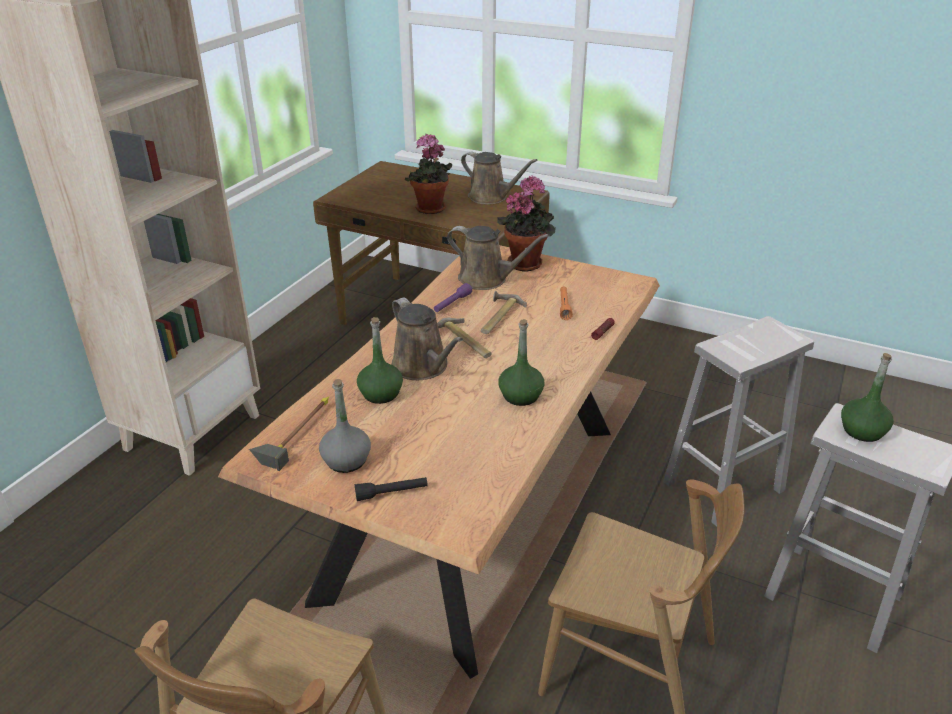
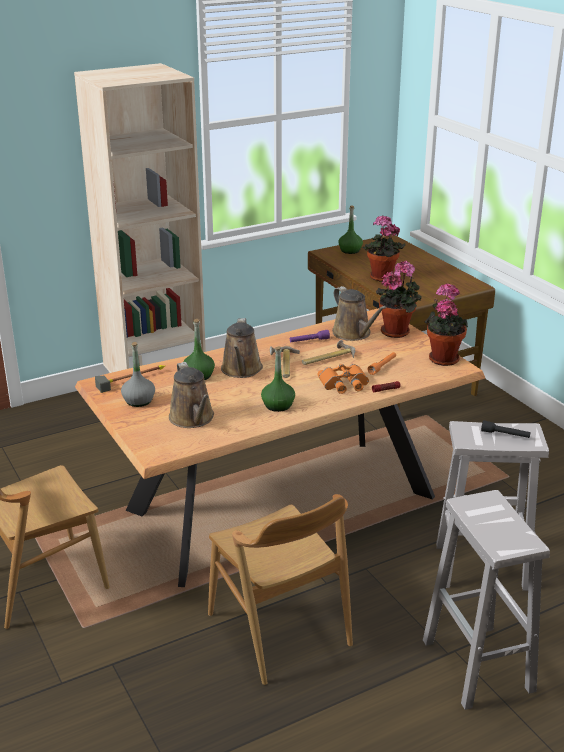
camera: 35 degrees right, 5 degrees down
black flashlight [355,477,428,501] -> black flashlight moved to [481,420,531,438]
brown watering can [461,152,537,205] -> brown watering can moved to [169,362,214,428]
green bottle [841,353,893,442] -> green bottle moved to [338,205,363,254]
none -> orange binoculars [317,364,369,394]
none -> potted plant [425,283,468,366]

